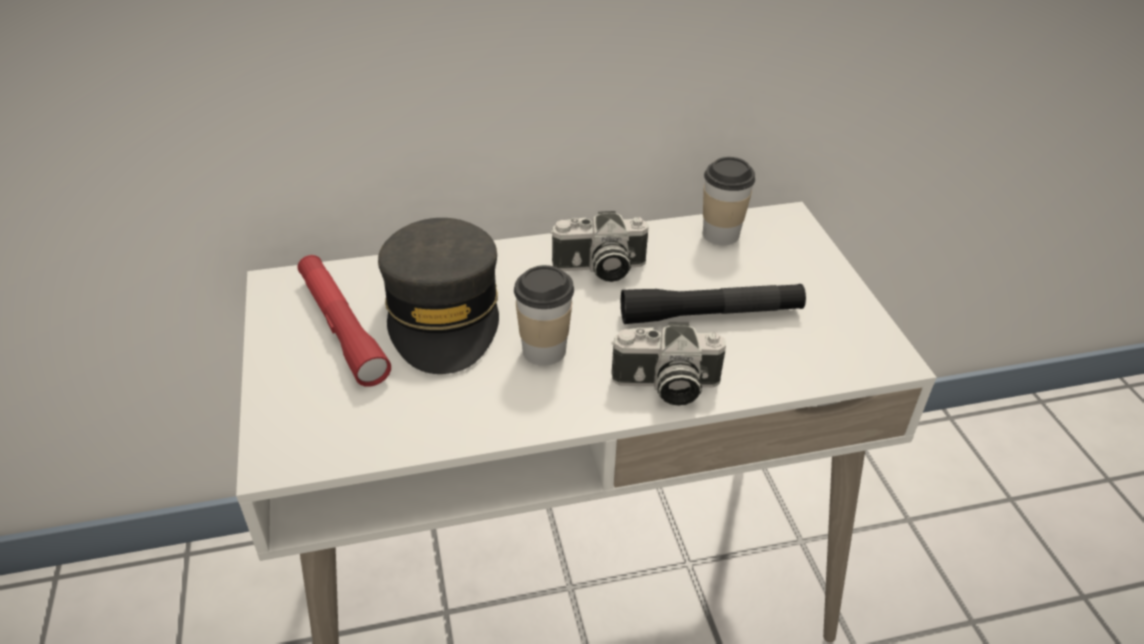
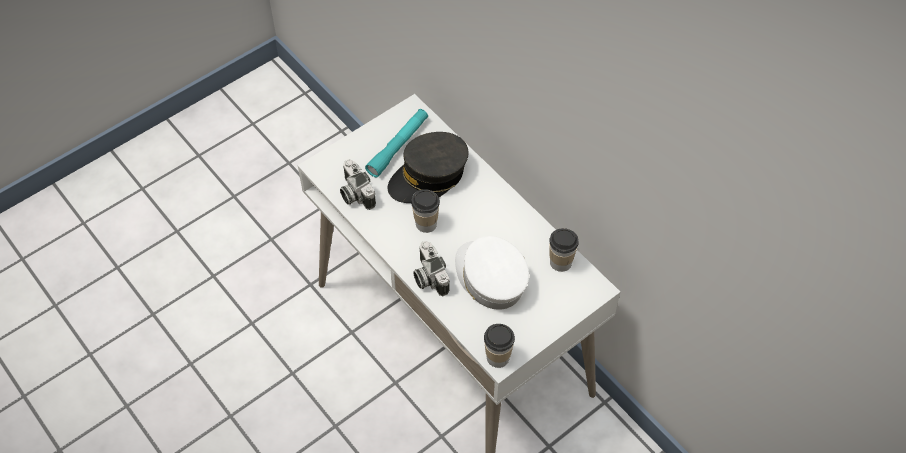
camera: 65 degrees right, 15 degrees up
red flashlight [298,255,391,387] -> turquoise flashlight [365,109,428,178]
camera [551,211,648,282] -> camera moved to [340,159,376,210]
black flashlight [621,284,806,324] -> white cap [455,236,529,310]
none -> cup [484,324,515,368]

